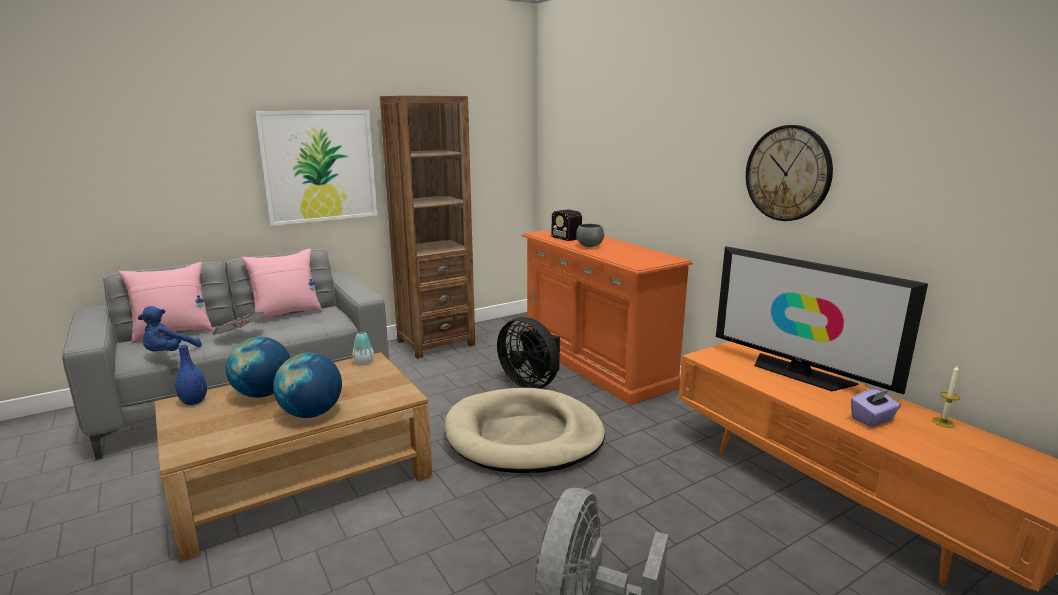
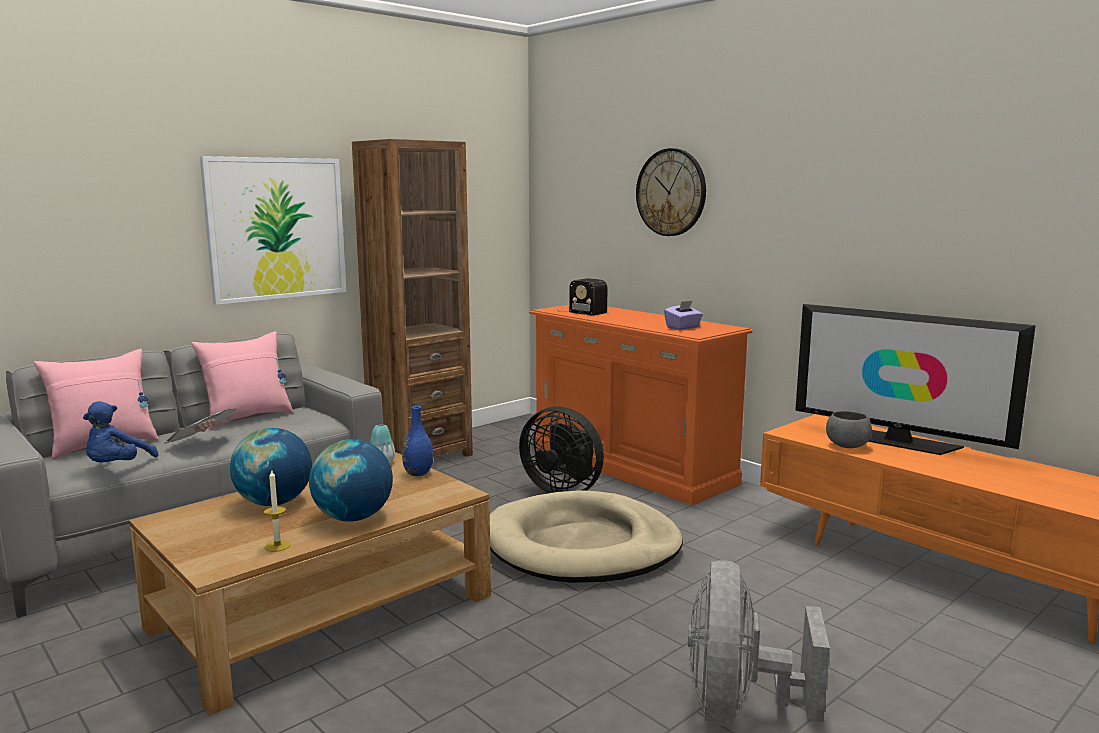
camera: 10 degrees left, 5 degrees down
blue vase [175,344,207,405] -> blue vase moved to [402,406,433,476]
grey bowl [576,224,604,247] -> grey bowl moved to [826,411,872,448]
wall clock [746,125,833,221] -> wall clock moved to [636,148,706,236]
purple tissue box [851,389,901,427] -> purple tissue box moved to [664,300,703,330]
candle [932,365,960,428] -> candle moved to [264,469,291,552]

